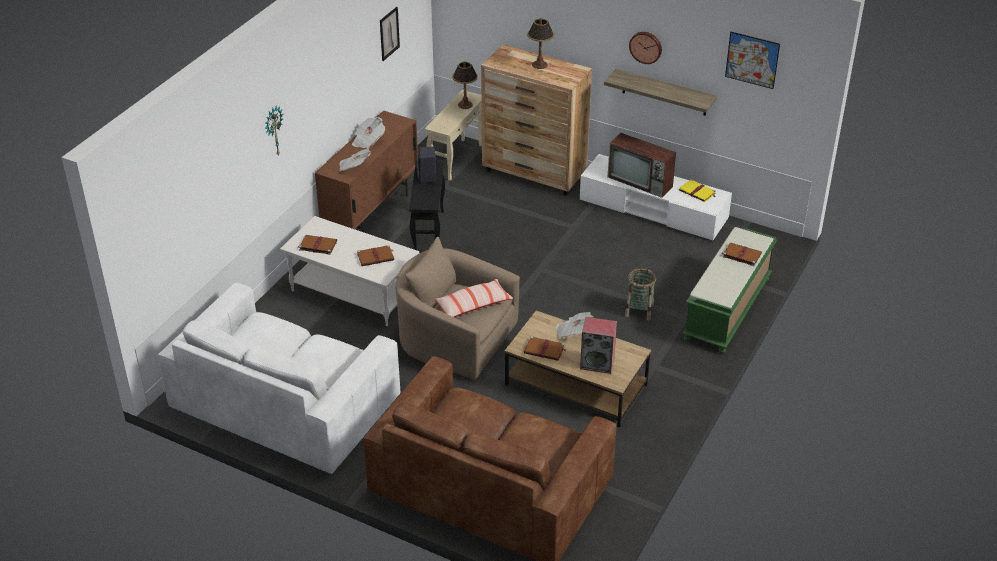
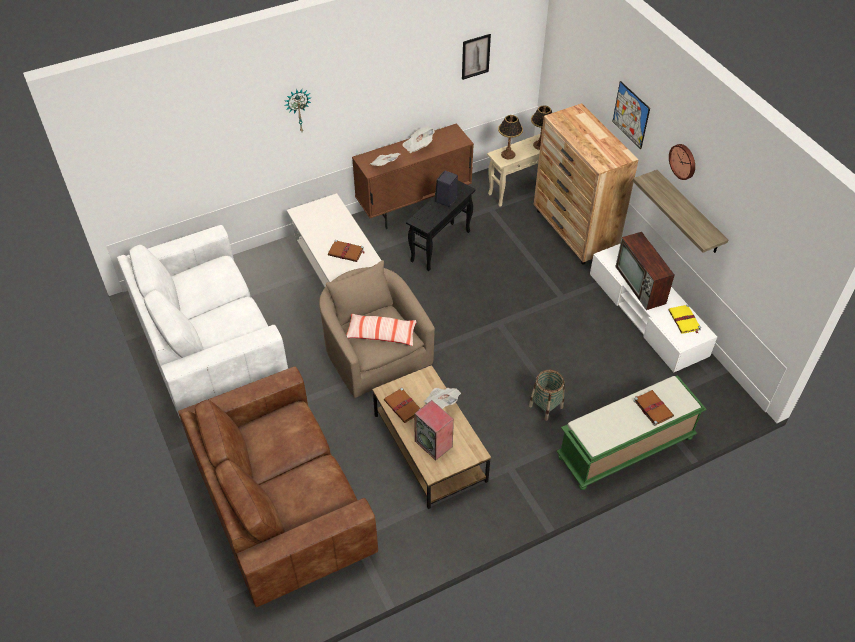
camera: 35 degrees right, 10 degrees up
brown book [298,235,337,255] -> none
table lamp [527,18,554,69] -> table lamp moved to [498,115,523,159]
picture [725,32,780,89] -> picture moved to [612,81,650,149]

